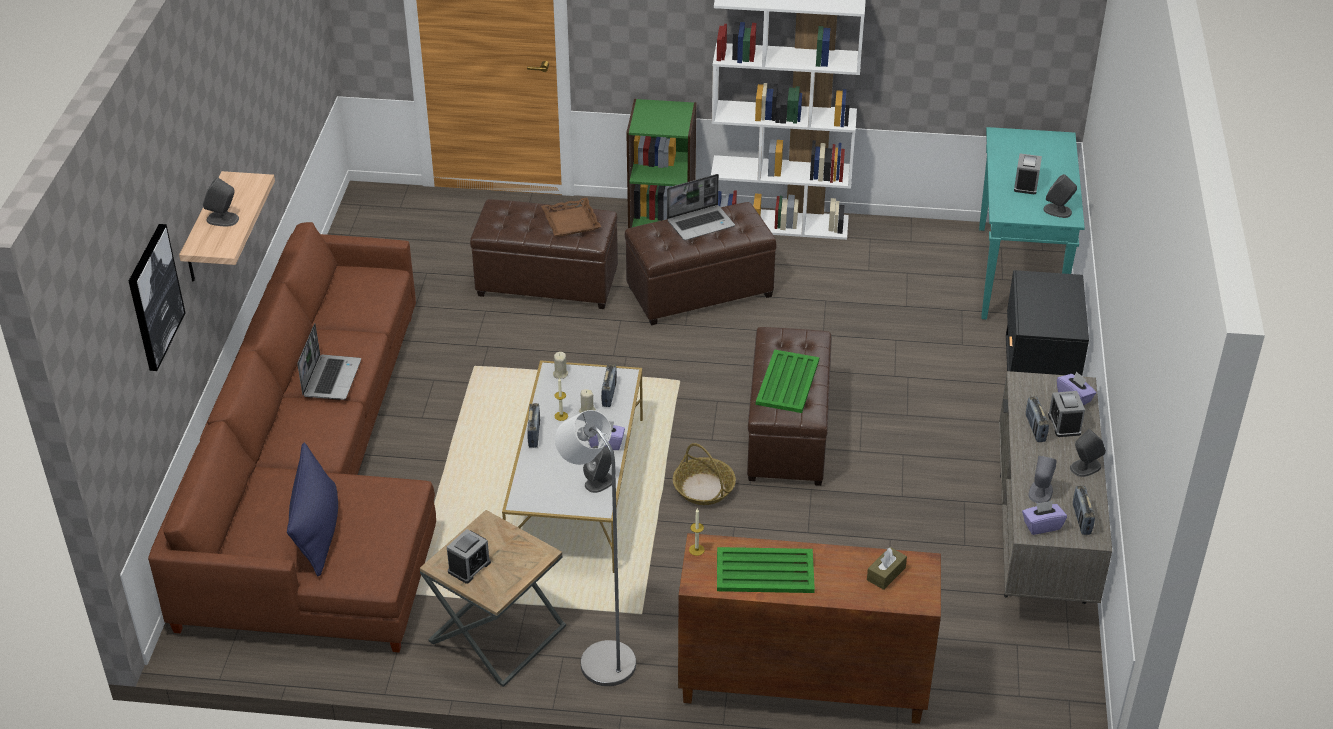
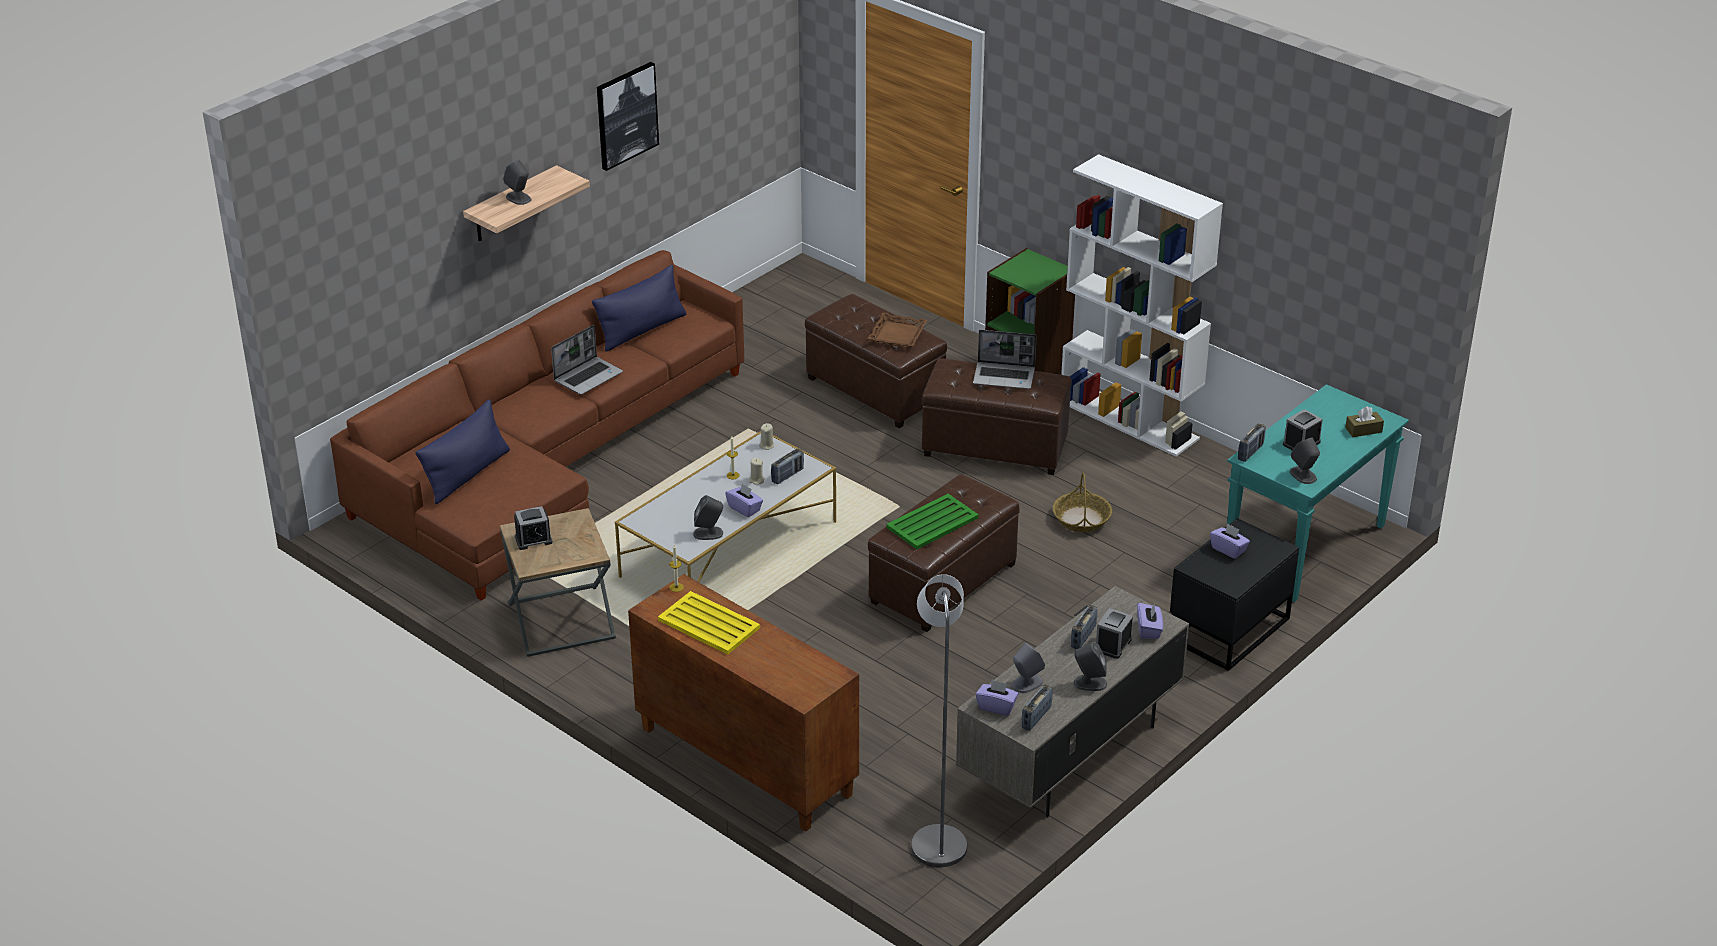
camera: 35 degrees right, 5 degrees down
picture [129,224,185,371] -> picture moved to [597,62,659,171]
radio [527,403,540,448] -> radio moved to [1238,424,1266,462]
grey floor lamp [555,410,636,686] -> grey floor lamp moved to [911,574,967,867]
basket [673,443,736,505] -> basket moved to [1053,473,1112,532]
green tray [717,547,815,593] -> yellow tray [658,591,760,655]
brown tissue box [867,547,907,590] -> brown tissue box moved to [1345,406,1384,437]
none -> blue pillow [592,265,686,352]
none -> purple tissue box [1210,523,1250,559]

